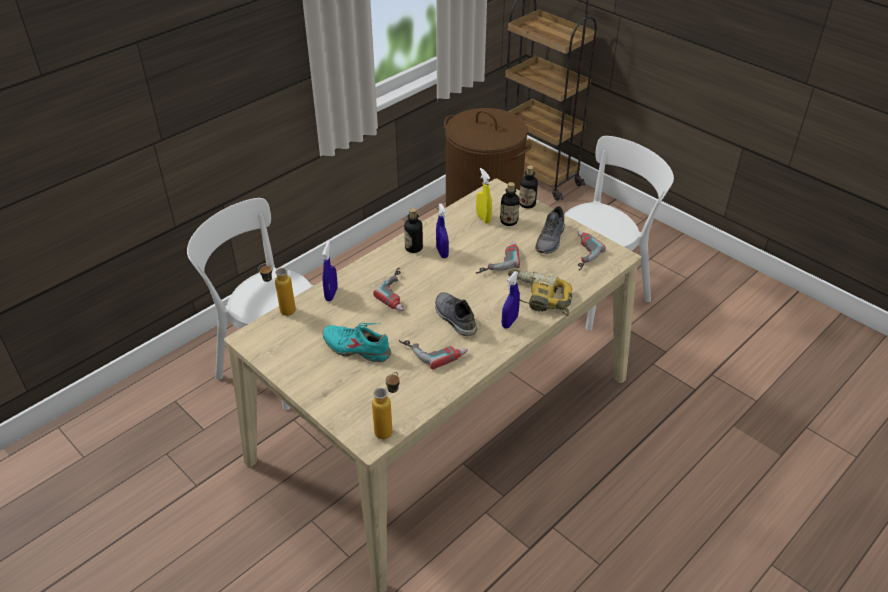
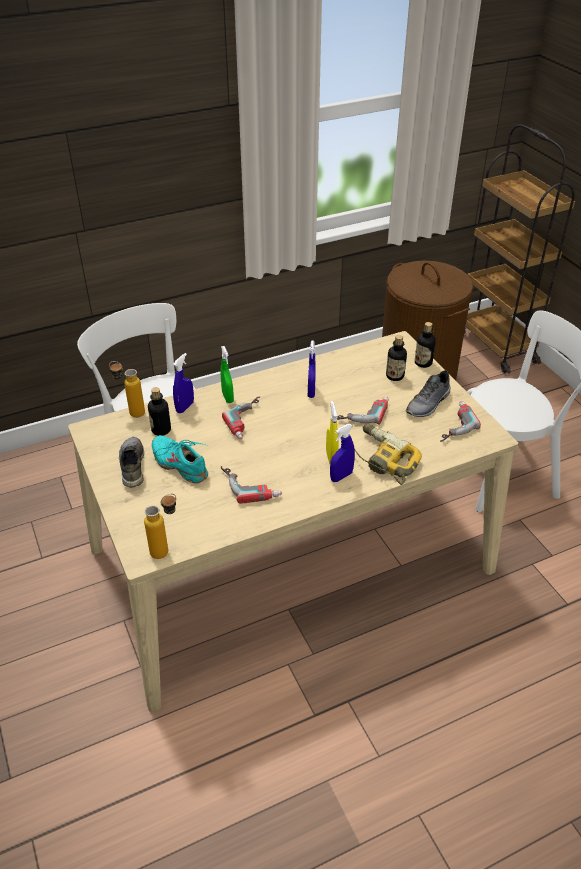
camera: 20 degrees right, 0 degrees up
bottle [404,208,423,253] -> bottle moved to [148,387,171,436]
grey shoe [435,292,477,336] -> grey shoe moved to [119,437,144,487]
yellow spray bottle [476,168,492,224] -> yellow spray bottle moved to [326,401,339,464]
none -> green spray bottle [220,346,234,403]

